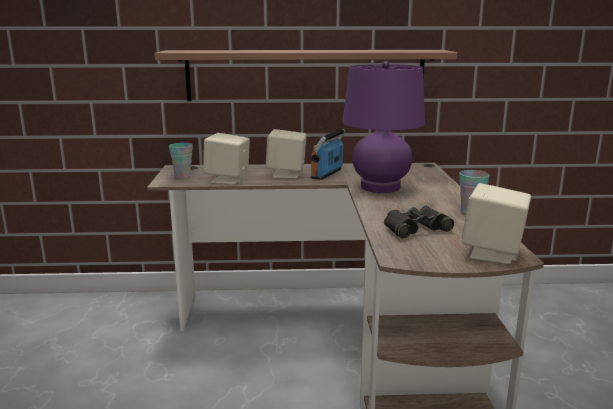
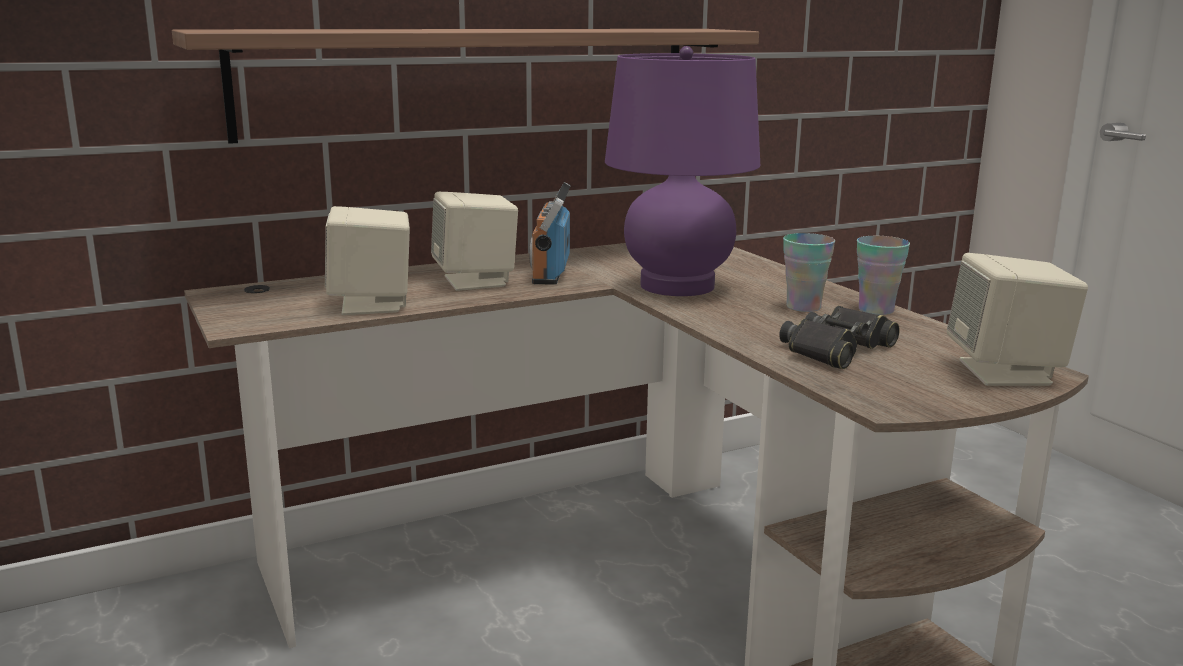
camera: 25 degrees left, 0 degrees up
cup [169,143,193,179] -> cup moved to [783,233,835,312]

